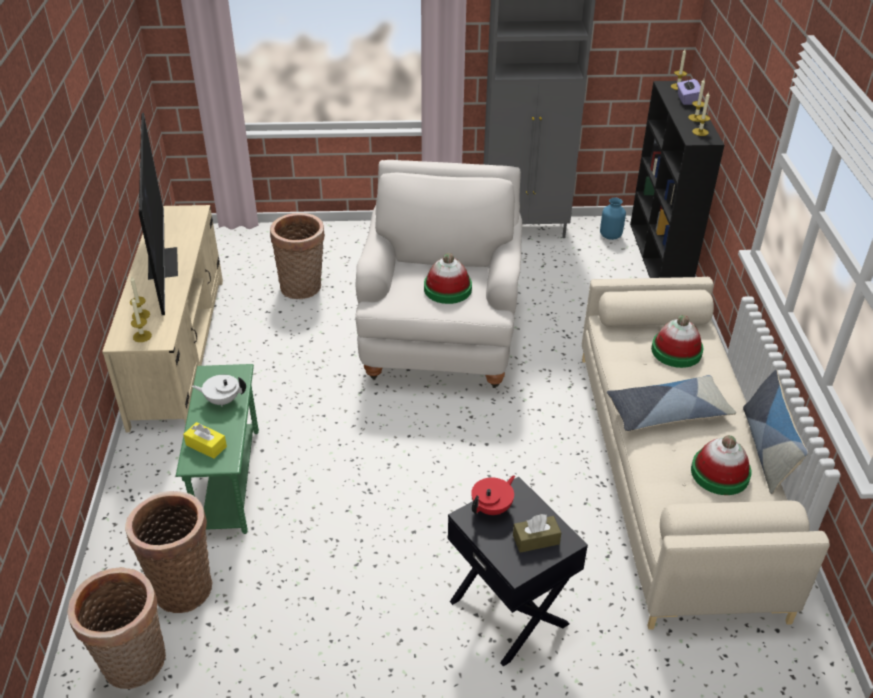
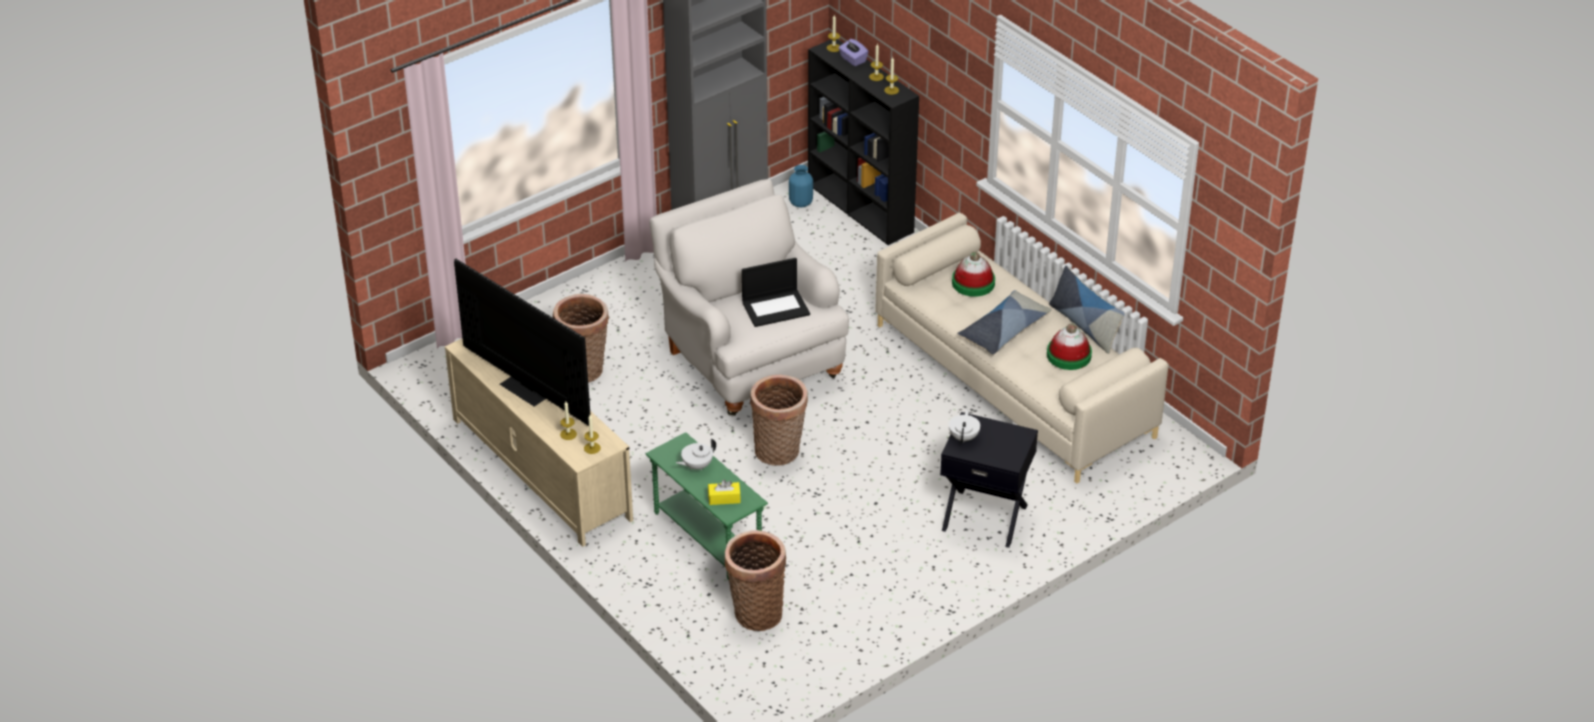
camera: 35 degrees left, 0 degrees up
basket [68,567,166,689] -> basket moved to [750,375,808,466]
hat [424,253,472,304] -> laptop [742,258,810,327]
red teapot [471,475,515,515] -> white teapot [949,409,980,443]
brown tissue box [513,514,561,553] -> none

